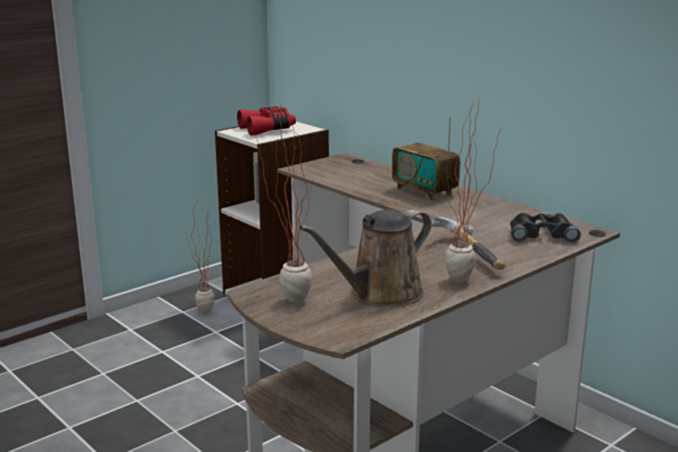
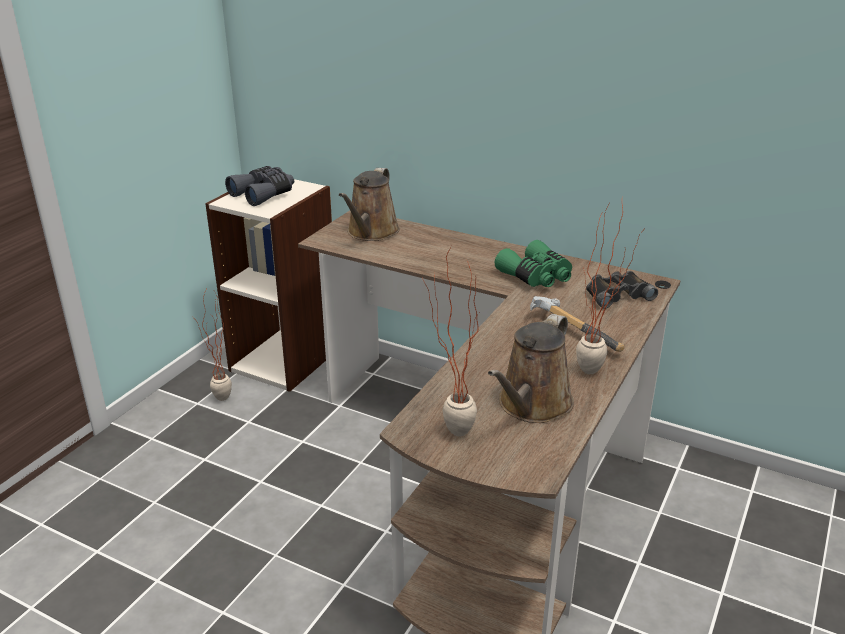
camera: 20 degrees left, 10 degrees up
red binoculars [237,106,296,136] -> grey binoculars [225,166,294,206]
radio [392,117,460,201] -> none
none -> brown watering can [339,168,400,241]
none -> green binoculars [495,240,572,287]

